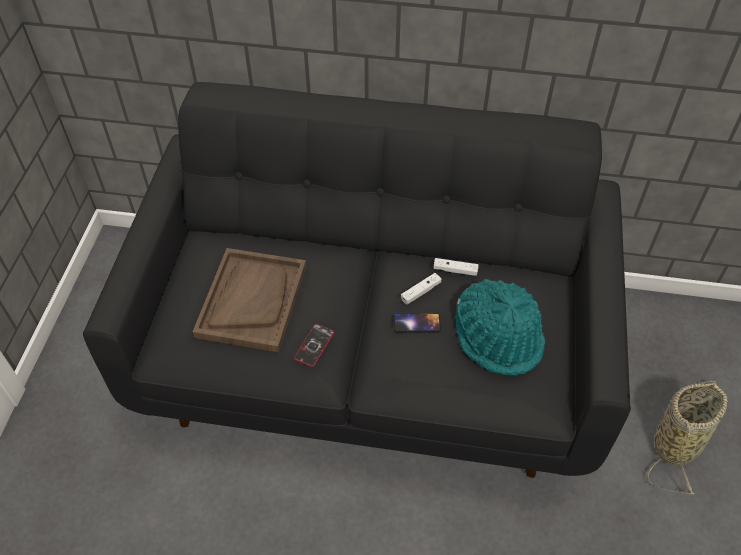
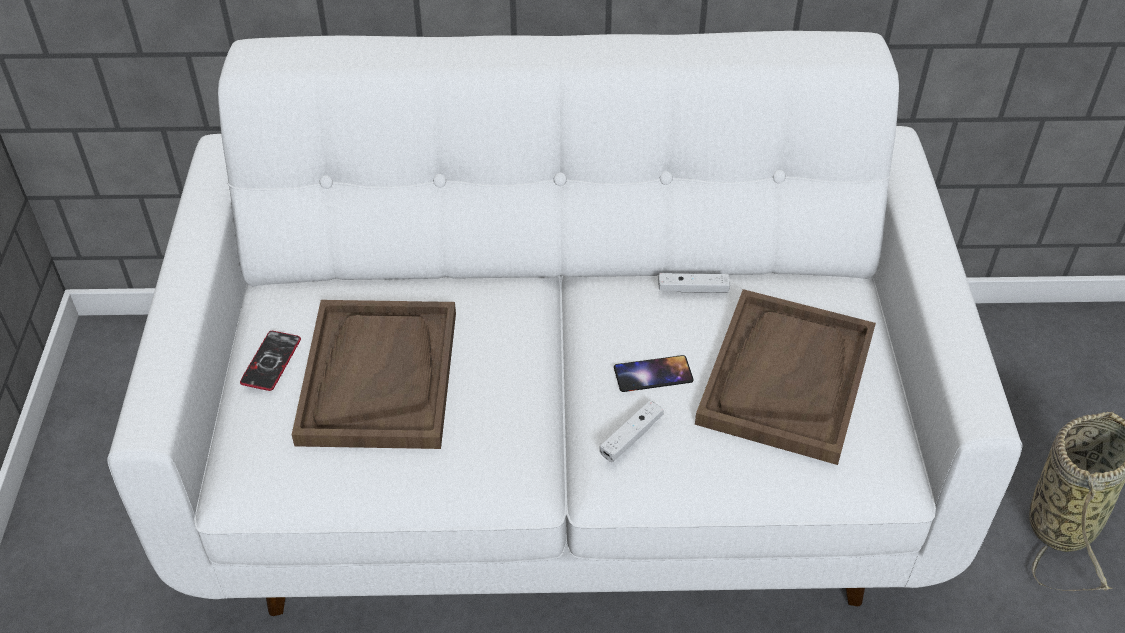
camera: 10 degrees left, 5 degrees down
black sofa [83,82,631,478] -> white sofa [107,31,1022,616]
phone [294,324,334,367] -> phone moved to [240,331,301,391]
white game controller [401,273,442,305] -> white game controller moved to [600,400,663,462]
turquoise hat [455,279,545,376] -> brown tray [695,289,876,465]

